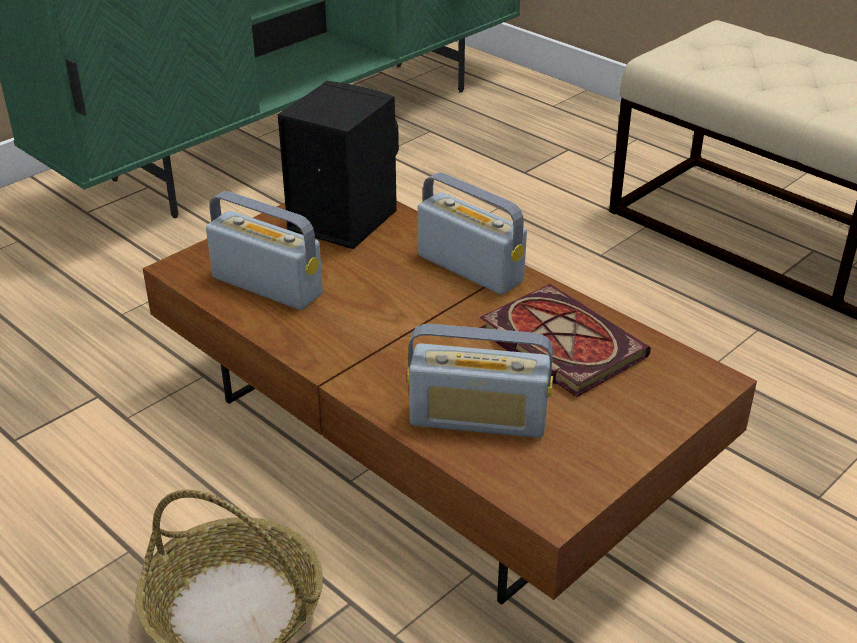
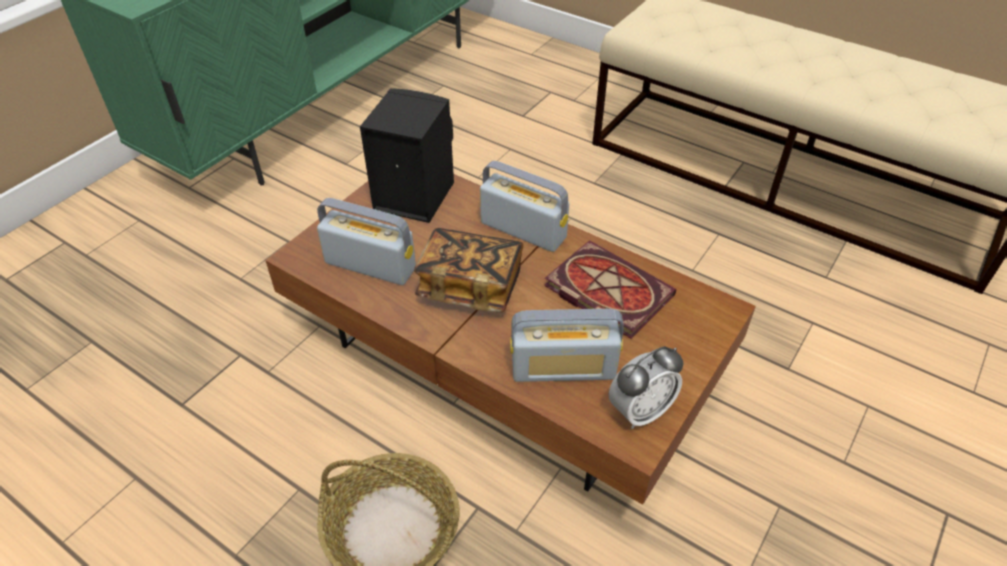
camera: 10 degrees left, 10 degrees up
none -> book [414,228,523,312]
none -> alarm clock [609,346,684,429]

